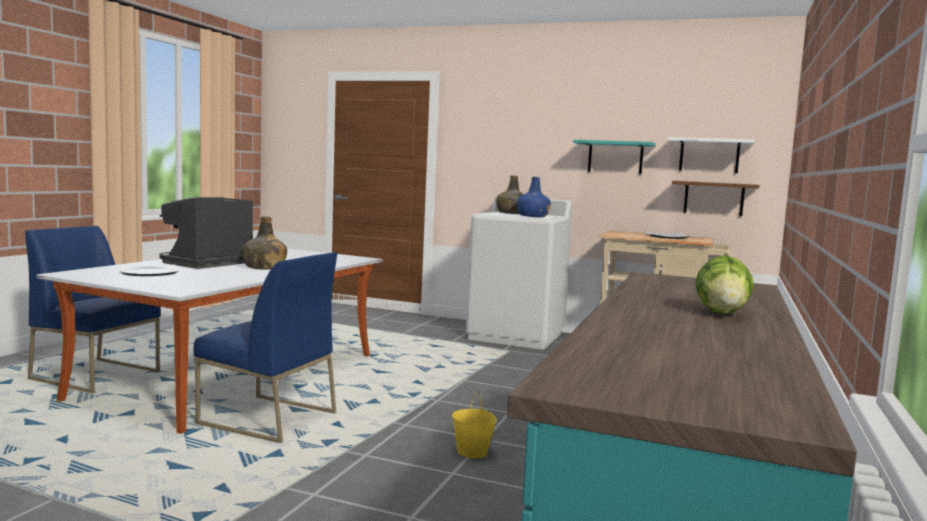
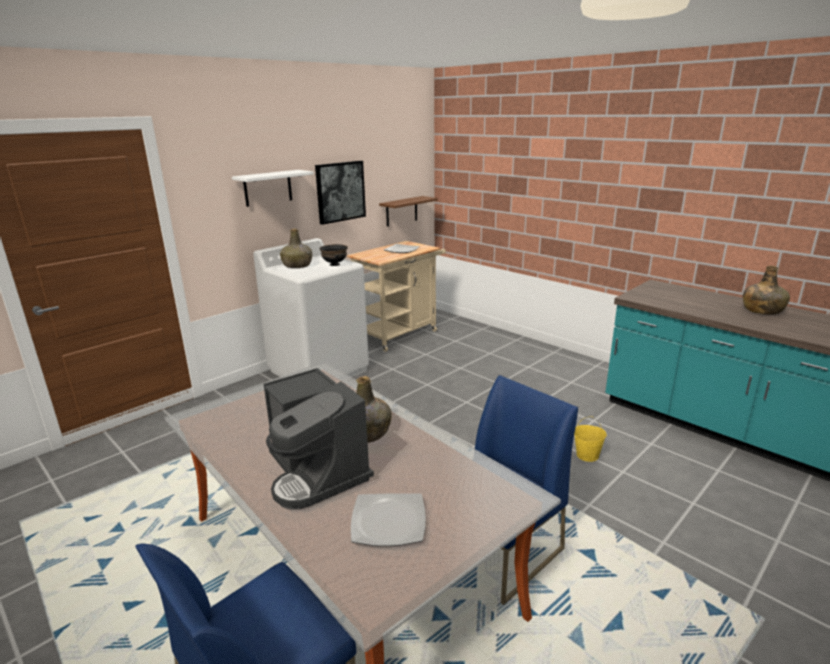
camera: 65 degrees left, 15 degrees up
blue bottle [517,177,551,217] -> black bowl [319,244,348,266]
turquoise shelf [573,140,656,174] -> picture [315,161,366,225]
white shelf [667,137,755,173] -> white shelf moved to [232,170,314,207]
lettuce [695,255,754,314] -> green bottle [743,266,790,315]

